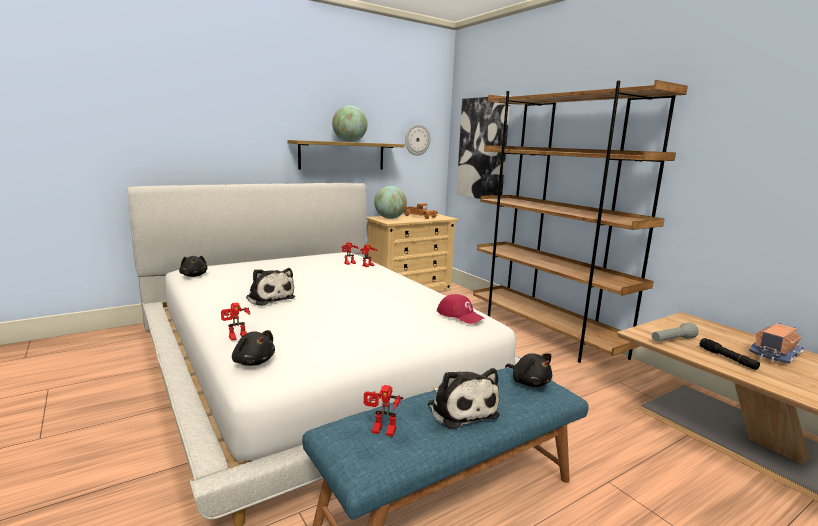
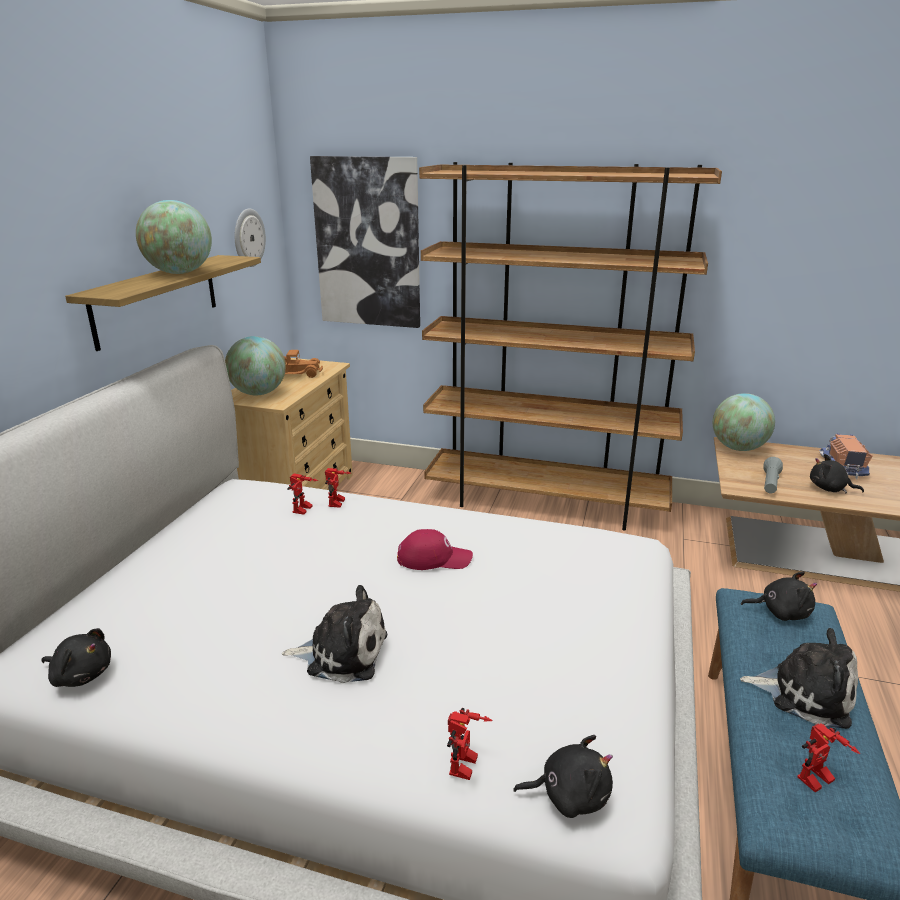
camera: 40 degrees left, 10 degrees up
red cap [437,294,484,324] -> red cap moved to [397,529,473,570]
black flashlight [700,338,760,370] -> black plush toy [810,454,864,493]
none -> globe [713,393,775,451]

